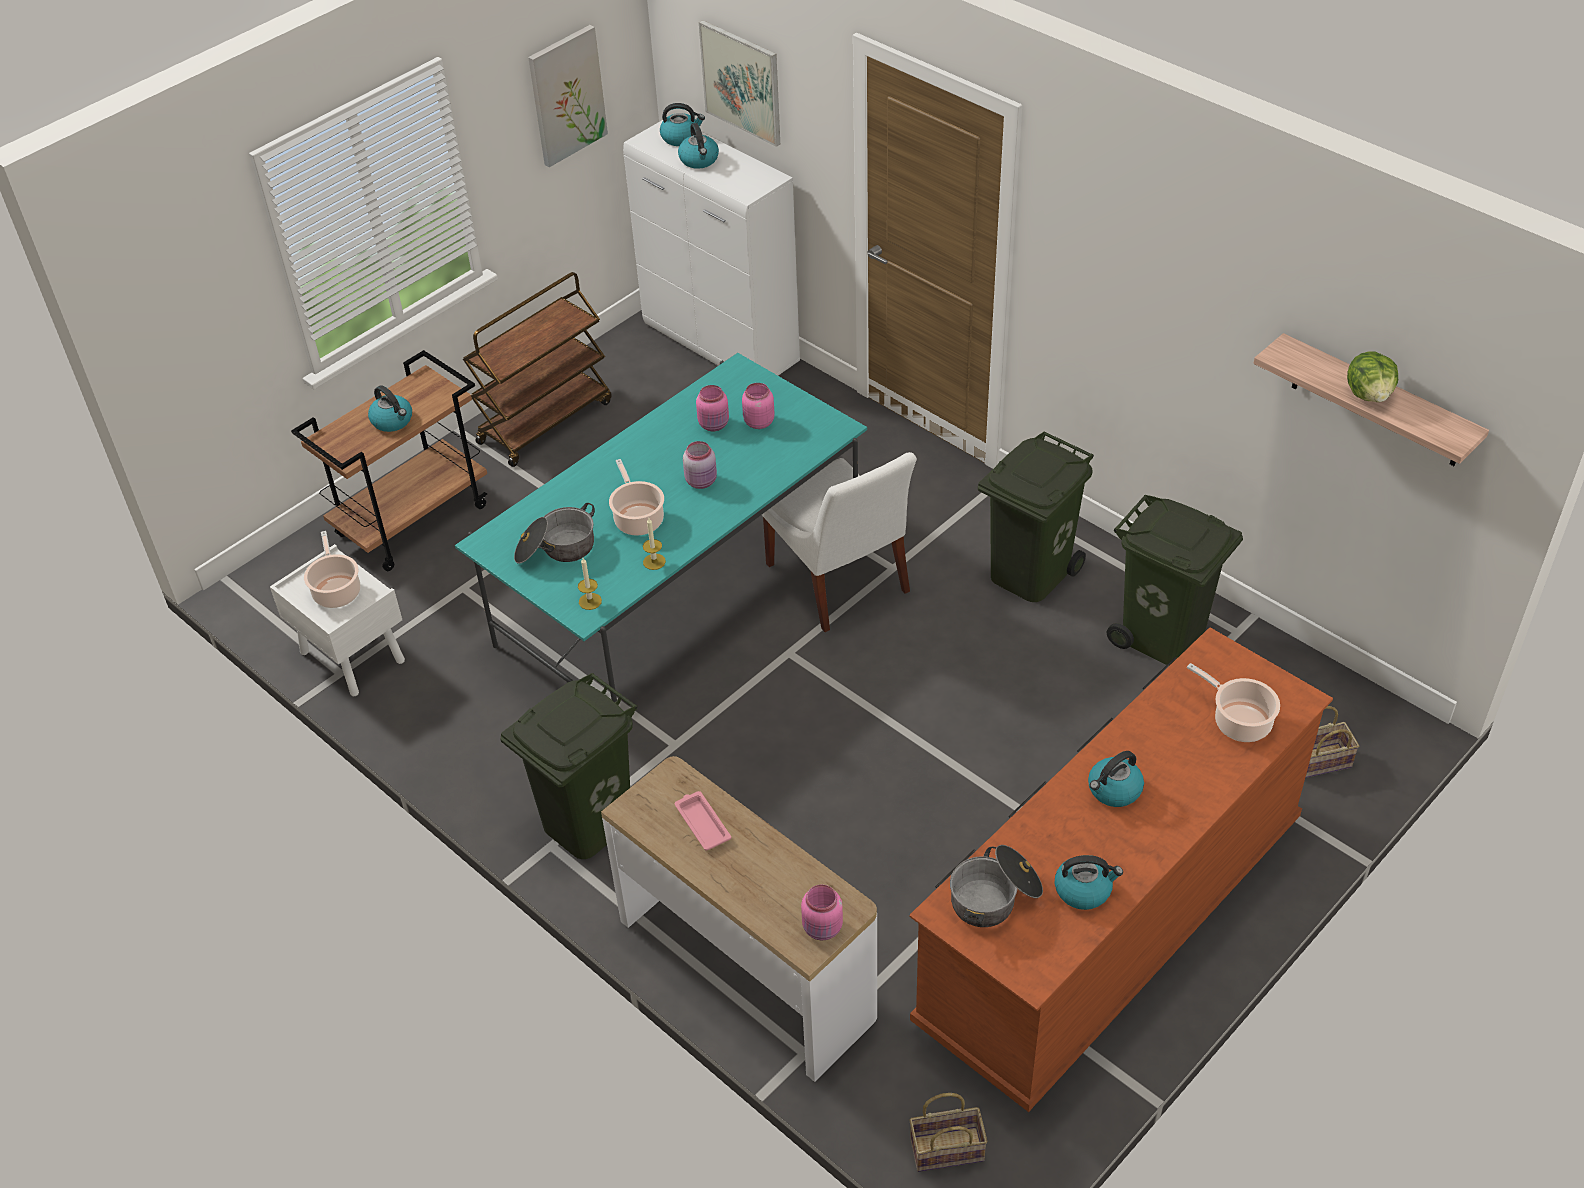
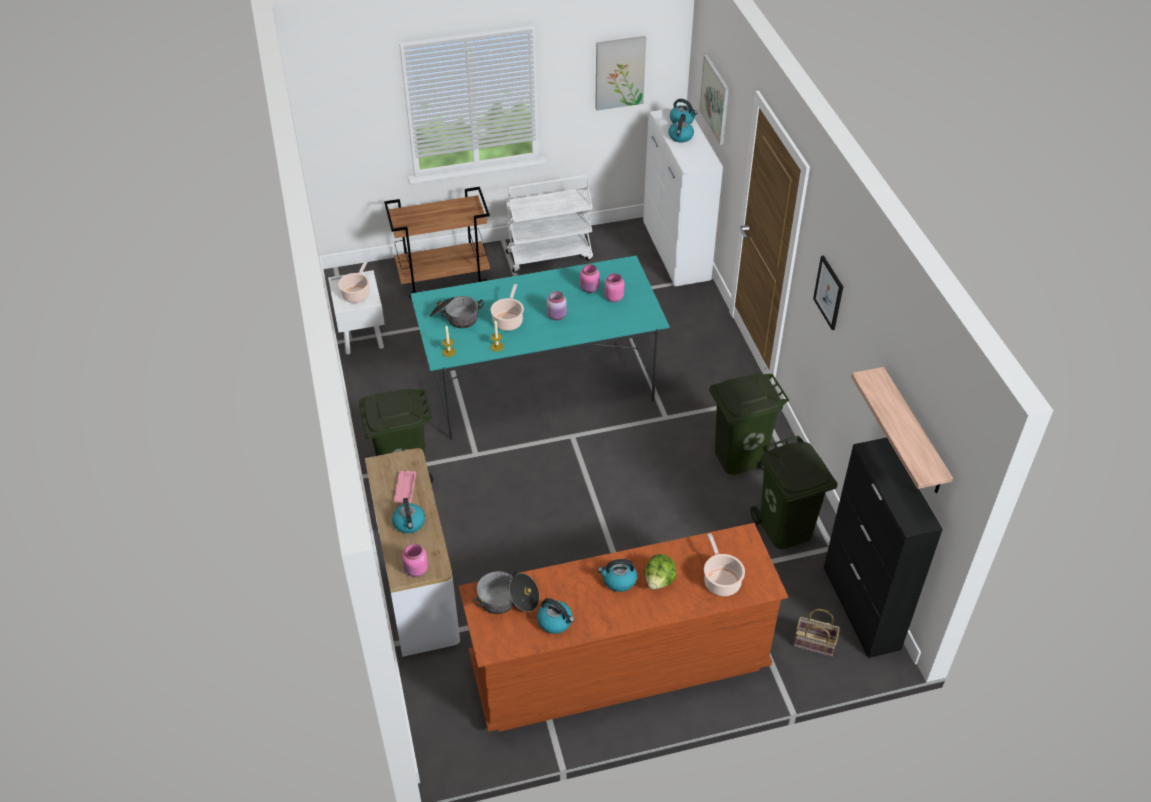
camera: 30 degrees right, 0 degrees up
kettle [368,385,412,432] -> kettle moved to [392,498,425,533]
brown cart [463,272,612,467] -> white cart [506,175,593,273]
white chair [762,452,917,632] -> none
basket [910,1093,987,1172] -> none
lettuce [1347,352,1398,402] -> lettuce moved to [645,554,677,589]
none -> picture [813,255,843,330]
none -> black cabinet [824,437,943,658]

